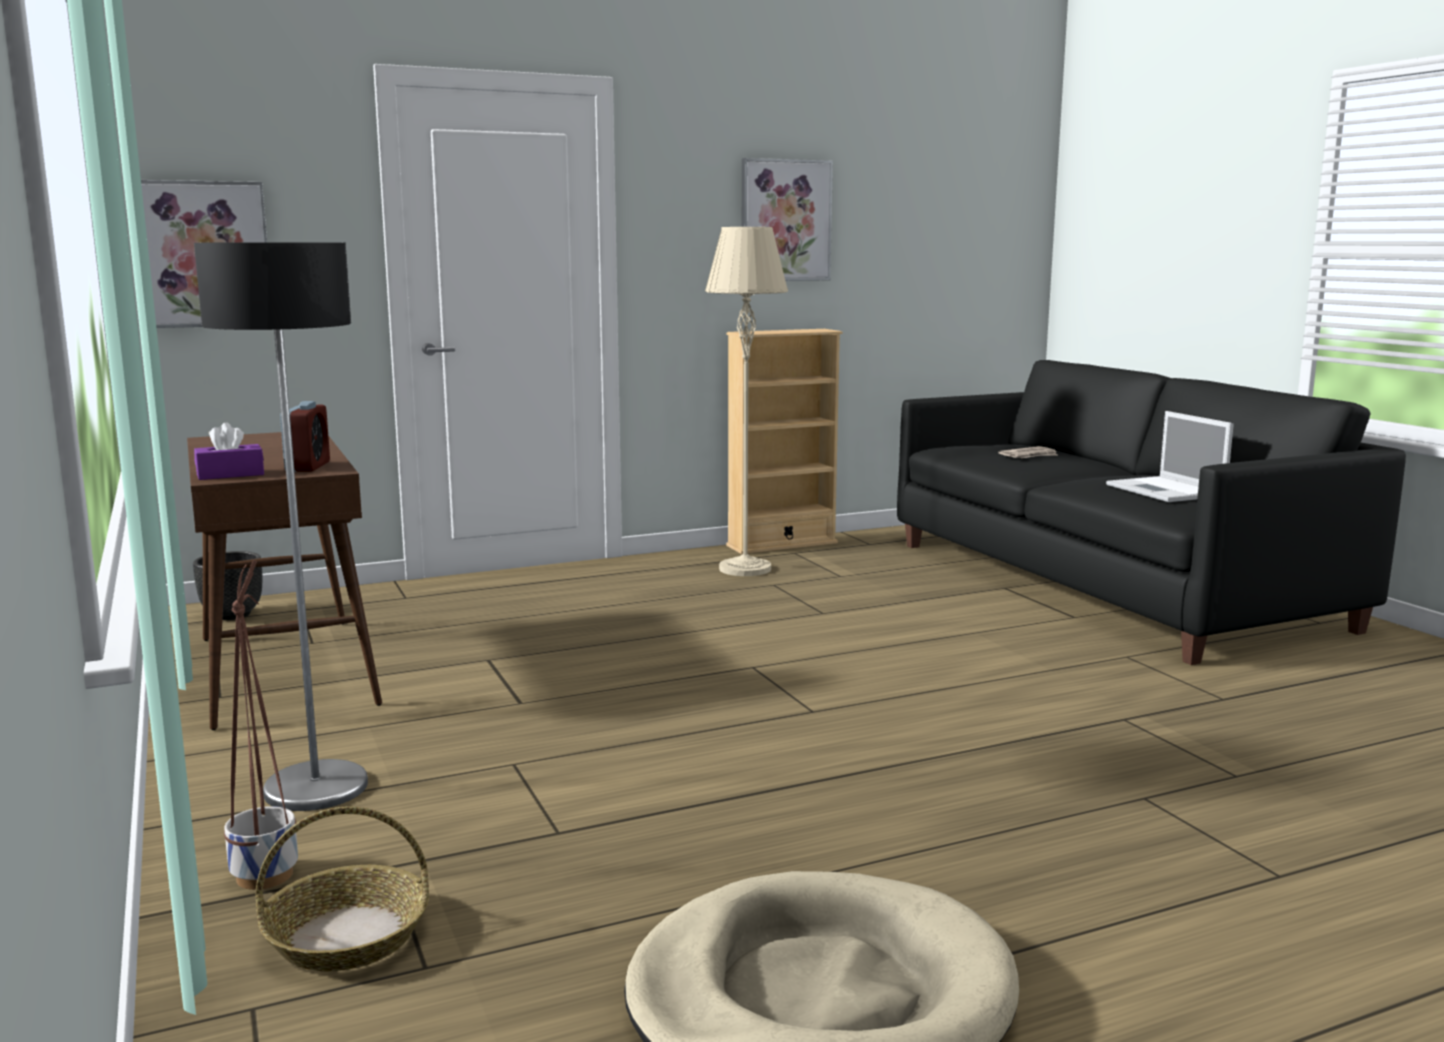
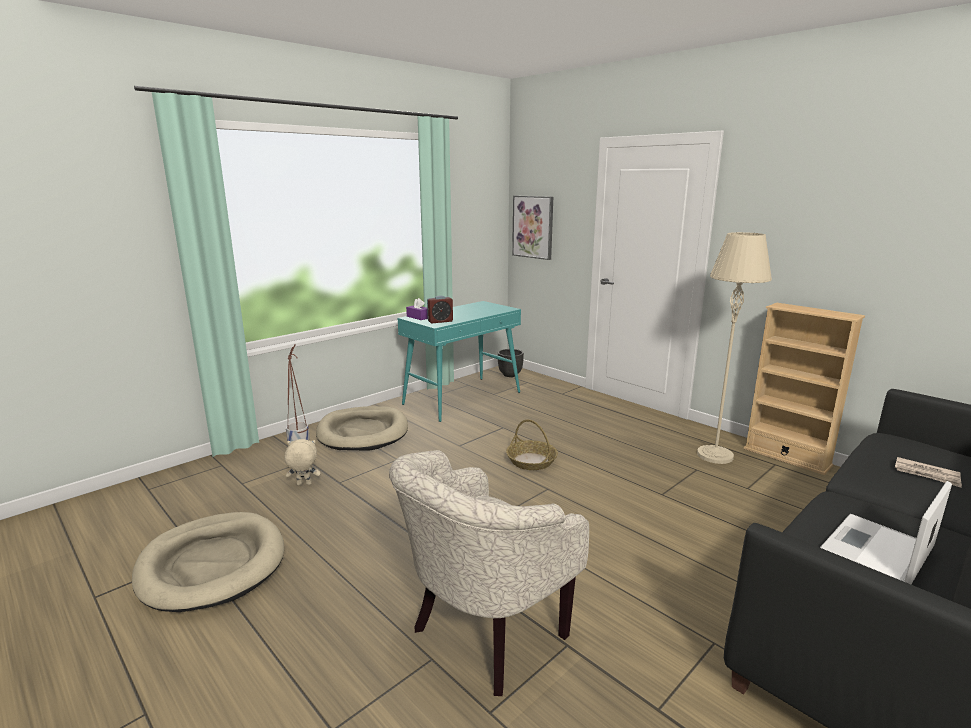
camera: 70 degrees right, 5 degrees up
brown console table [187,432,382,730] -> turquoise console table [398,301,521,422]
floor lamp [194,242,368,811] -> beige dog bed [316,406,408,451]
basket [256,807,429,972] -> basket moved to [506,419,558,470]
picture [742,158,833,281] -> none
none -> beige plush toy [284,439,321,485]
none -> beige armchair [389,450,589,696]

